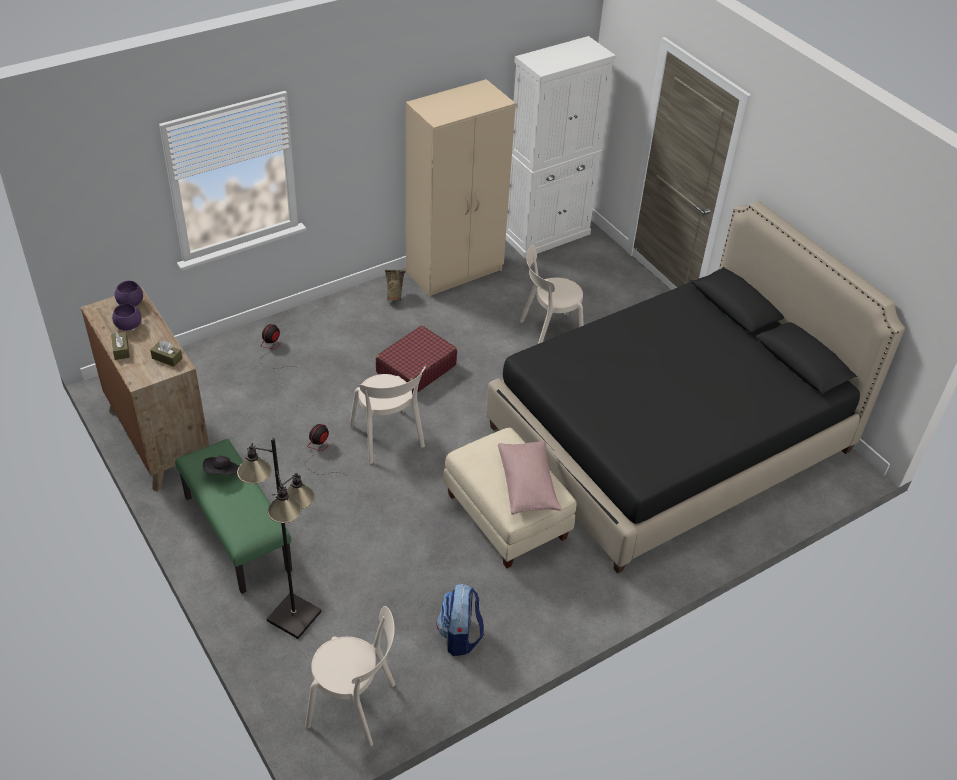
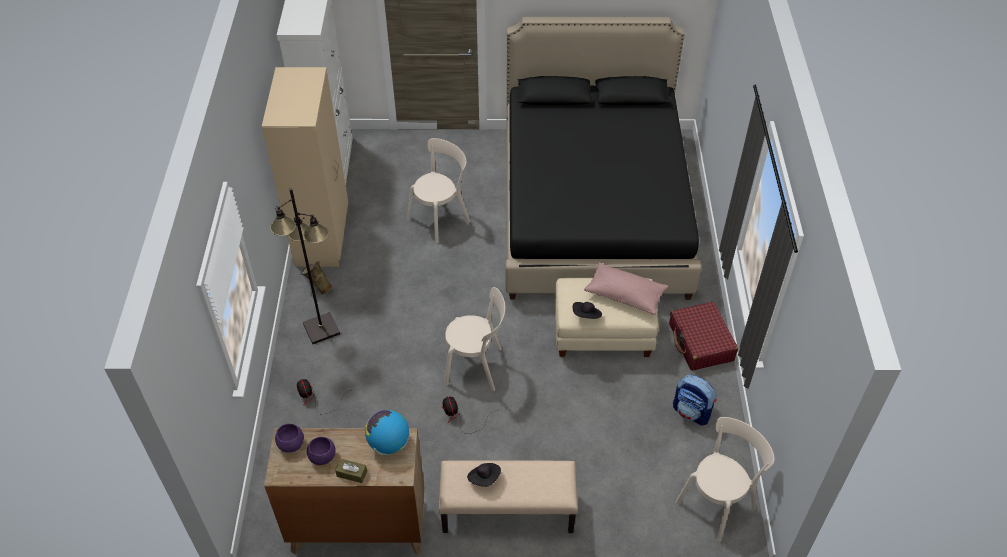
camera: 55 degrees left, 5 degrees up
brown tissue box [150,341,182,367] -> globe [365,410,409,455]
green bench [175,439,292,594] -> beige bench [439,460,578,533]
black floor lamp [237,438,322,639] -> black floor lamp moved to [270,188,340,344]
red suitcase [376,325,457,394] -> red suitcase moved to [669,302,738,371]
beige chair [520,245,584,344] -> beige chair turned 150 degrees counterclockwise [407,138,471,243]
none -> black hat [573,302,602,319]

